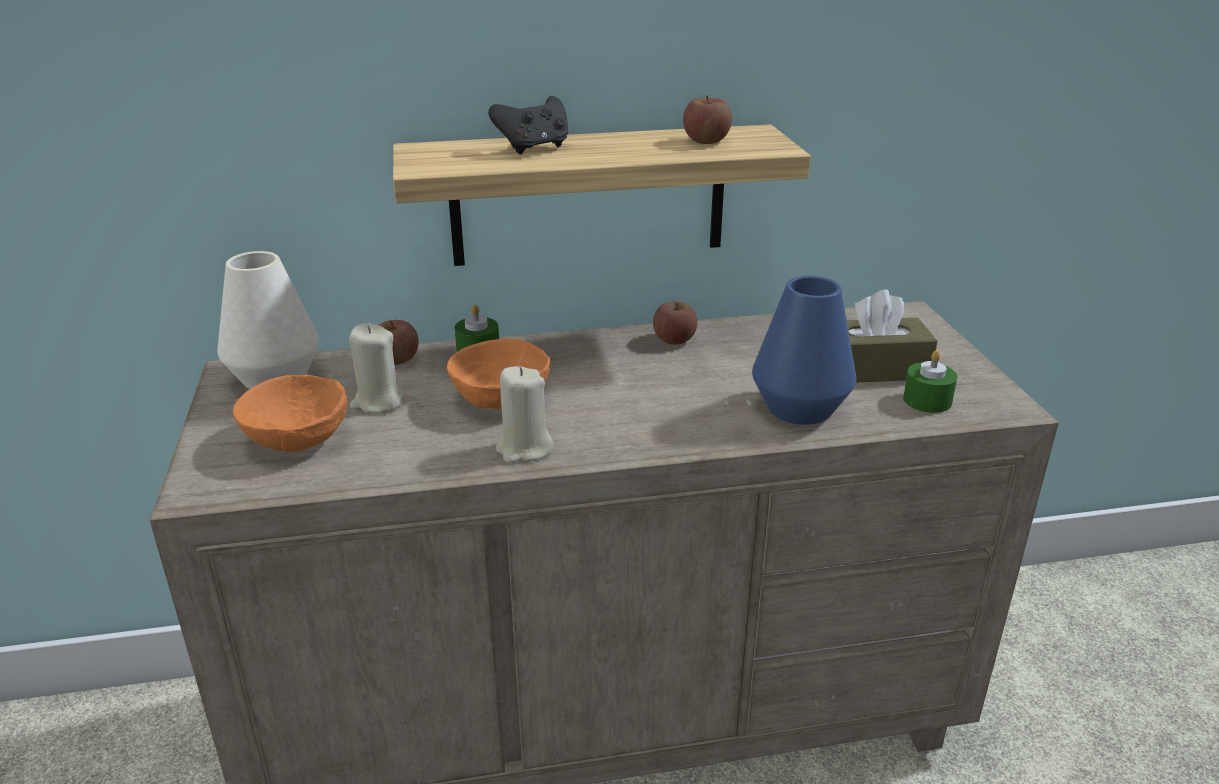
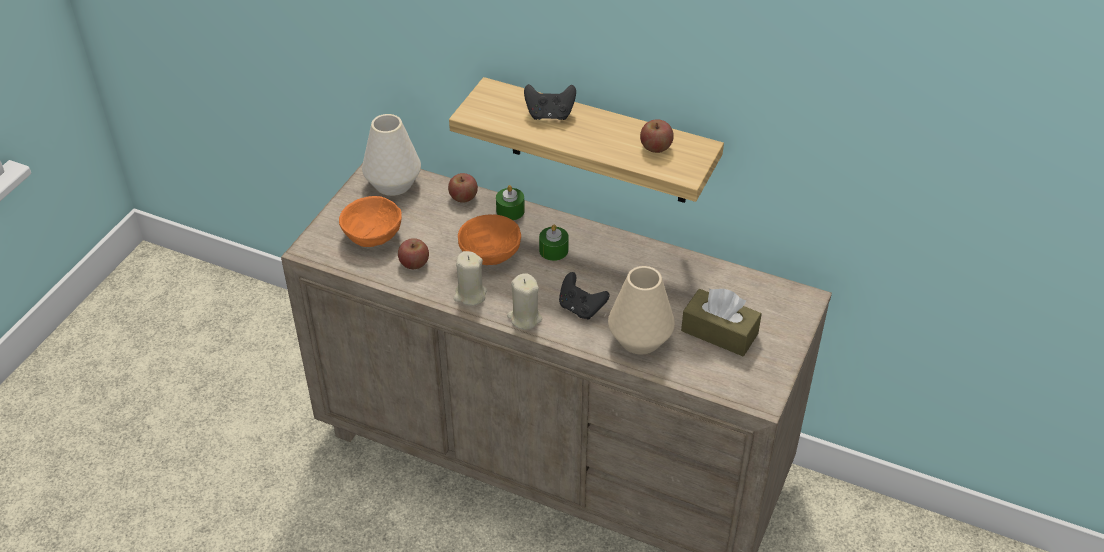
camera: 35 degrees right, 15 degrees up
beige candle [349,323,405,414] -> beige candle moved to [507,273,542,330]
apple [653,301,698,345] -> apple moved to [398,238,429,269]
blue vase [752,276,856,425] -> beige vase [608,266,675,354]
green candle [903,350,957,413] -> green candle moved to [539,224,569,261]
none -> black game controller [559,272,609,320]

